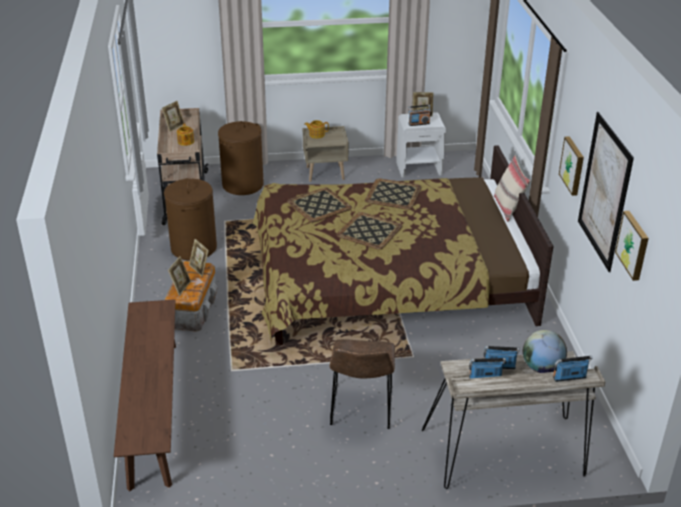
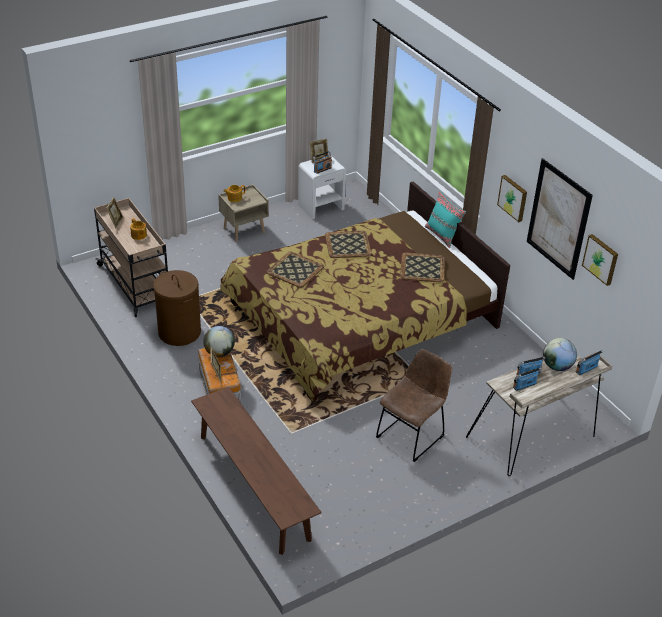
camera: 25 degrees left, 5 degrees up
picture frame [189,239,209,276] -> globe [203,326,235,357]
brown laundry basket [218,121,264,195] -> none
brown chair [329,339,395,429] -> brown chair turned 120 degrees counterclockwise [376,349,452,462]
tray [336,212,403,250] -> tray moved to [400,253,445,282]
beige pillow [494,156,531,222] -> turquoise pillow [425,191,466,248]

